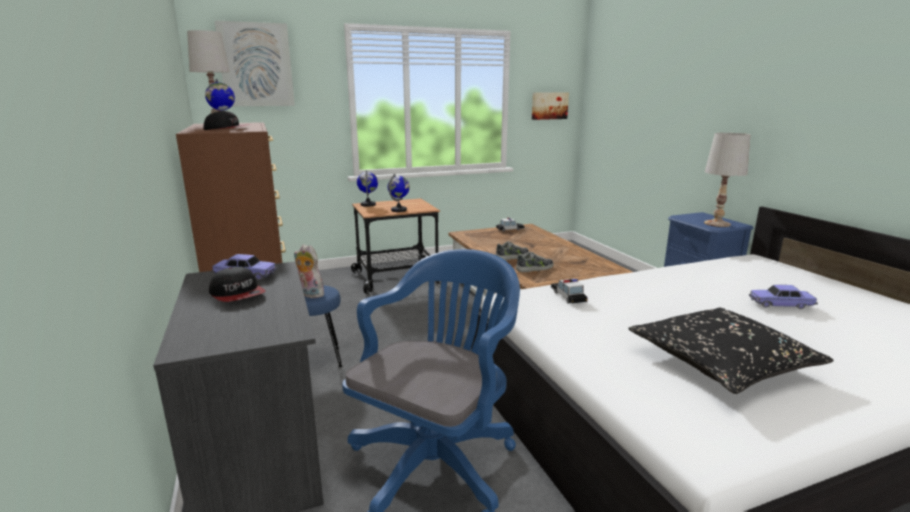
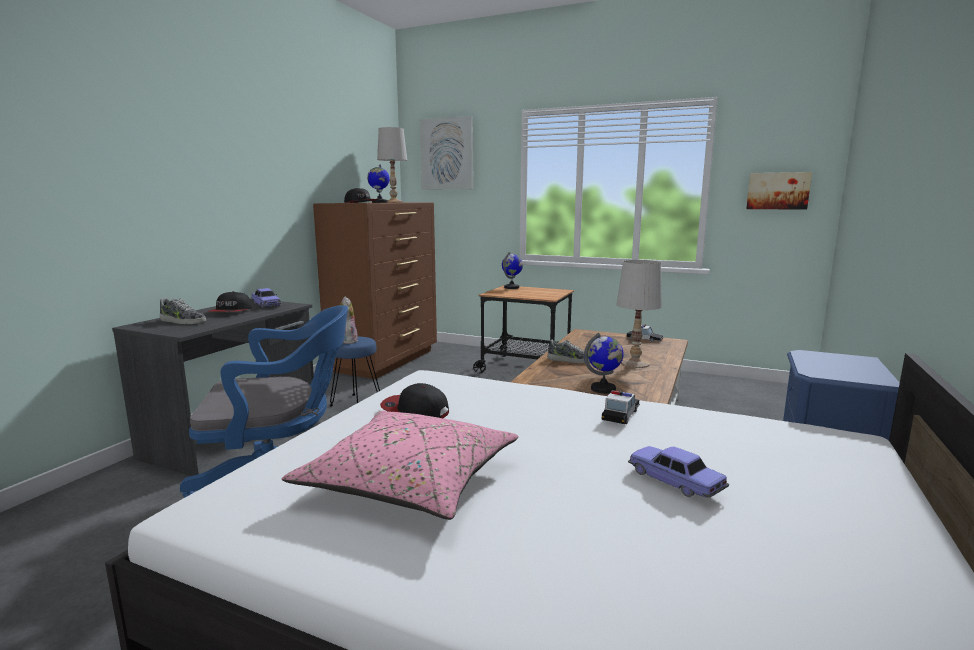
camera: 45 degrees right, 5 degrees down
globe [388,174,410,212] -> globe moved to [584,333,623,394]
shoe [516,252,553,272] -> shoe moved to [160,298,206,324]
toy car [551,279,588,304] -> toy car moved to [602,390,640,424]
black pillow [629,308,833,394] -> pink pillow [282,411,518,520]
white table lamp [704,133,751,227] -> white table lamp moved to [616,260,662,368]
none -> cap [380,383,449,418]

